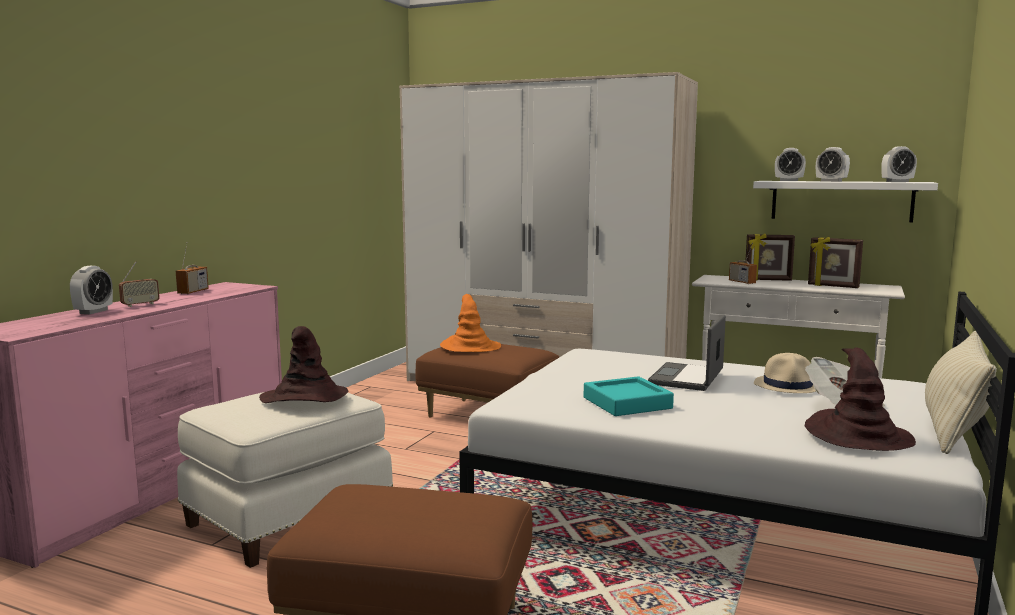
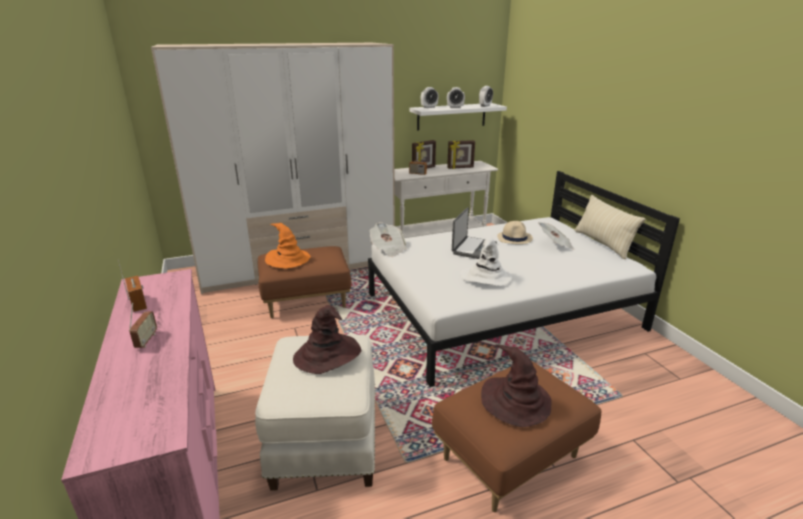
camera: 45 degrees left, 15 degrees up
alarm clock [70,266,113,314] -> none
turquoise tray [584,376,674,416] -> white hat [460,238,512,286]
laptop [648,315,726,391] -> laptop turned 135 degrees counterclockwise [452,207,497,259]
brown hat [805,347,916,451] -> brown hat moved to [481,344,552,427]
none -> newspaper [369,222,407,257]

